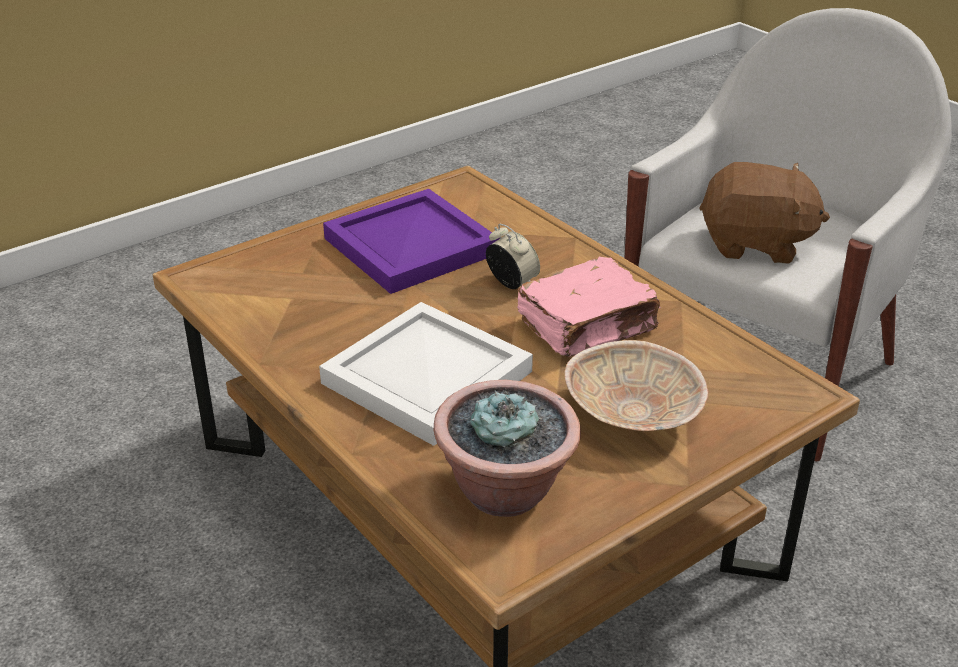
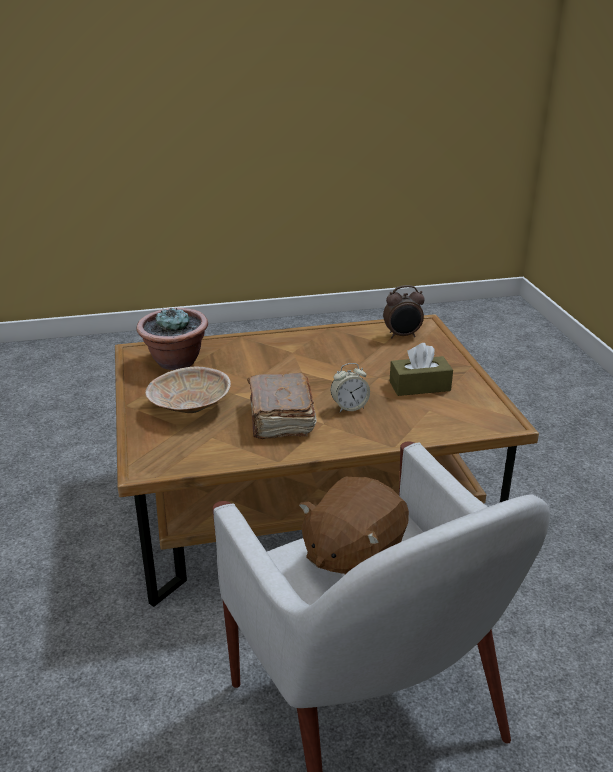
camera: 115 degrees right, 5 degrees down
white tray [319,302,533,446] -> none
purple tray [323,189,500,294] -> brown tissue box [389,343,453,396]
pink book [517,257,661,357] -> brown book [247,373,317,439]
none -> alarm clock [383,285,425,338]

